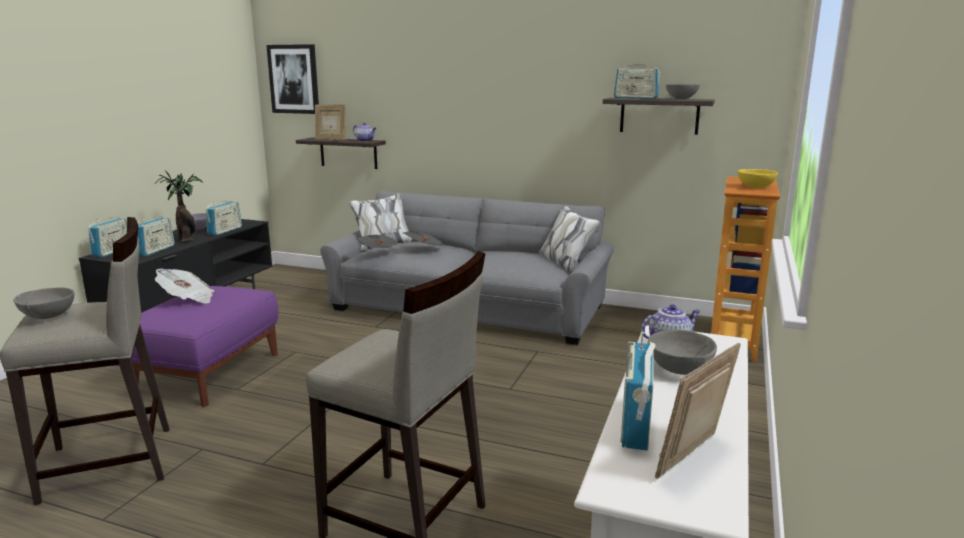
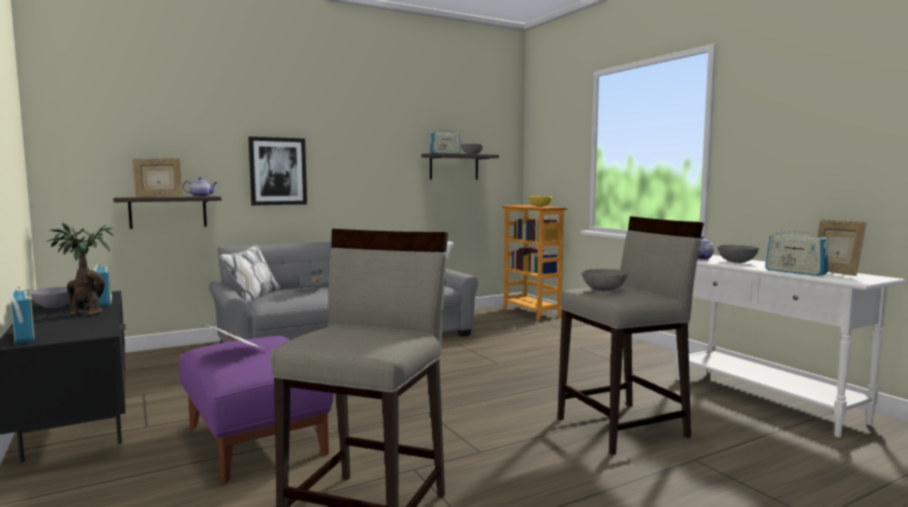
camera: 50 degrees left, 10 degrees down
grey bowl [13,287,74,319] -> grey bowl moved to [582,269,628,291]
radio [137,217,175,256] -> none
picture [266,44,319,114] -> picture moved to [248,137,307,205]
newspaper [356,235,398,248] -> none

